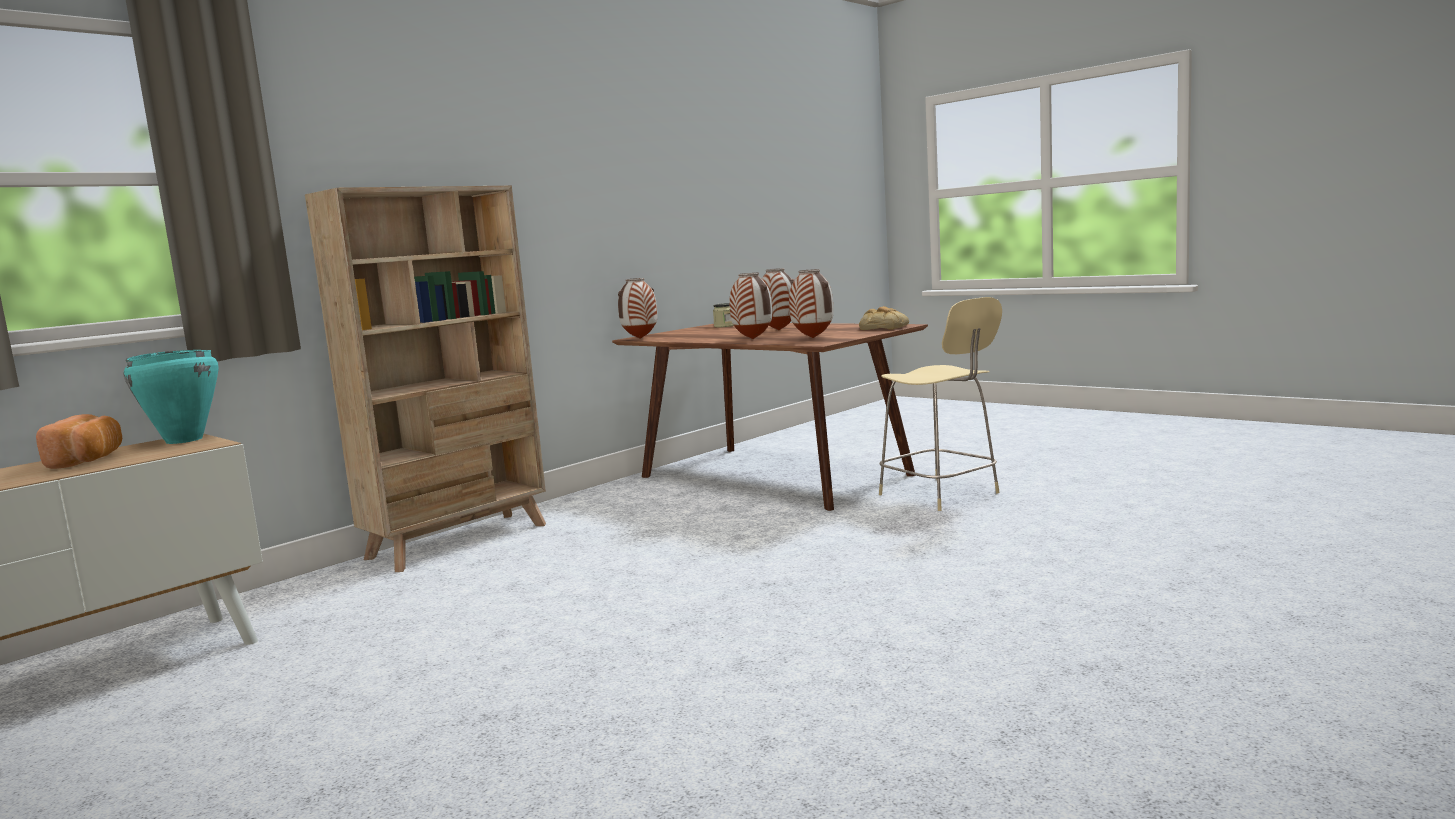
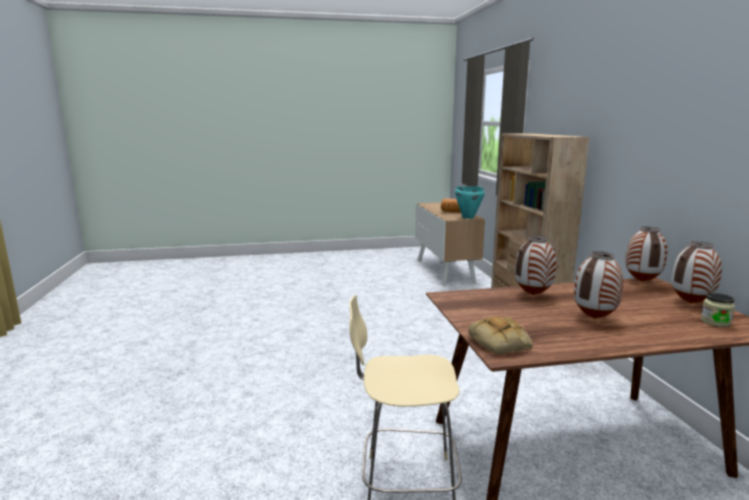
camera: 125 degrees right, 5 degrees up
vase [789,269,833,338] -> vase moved to [671,241,722,304]

